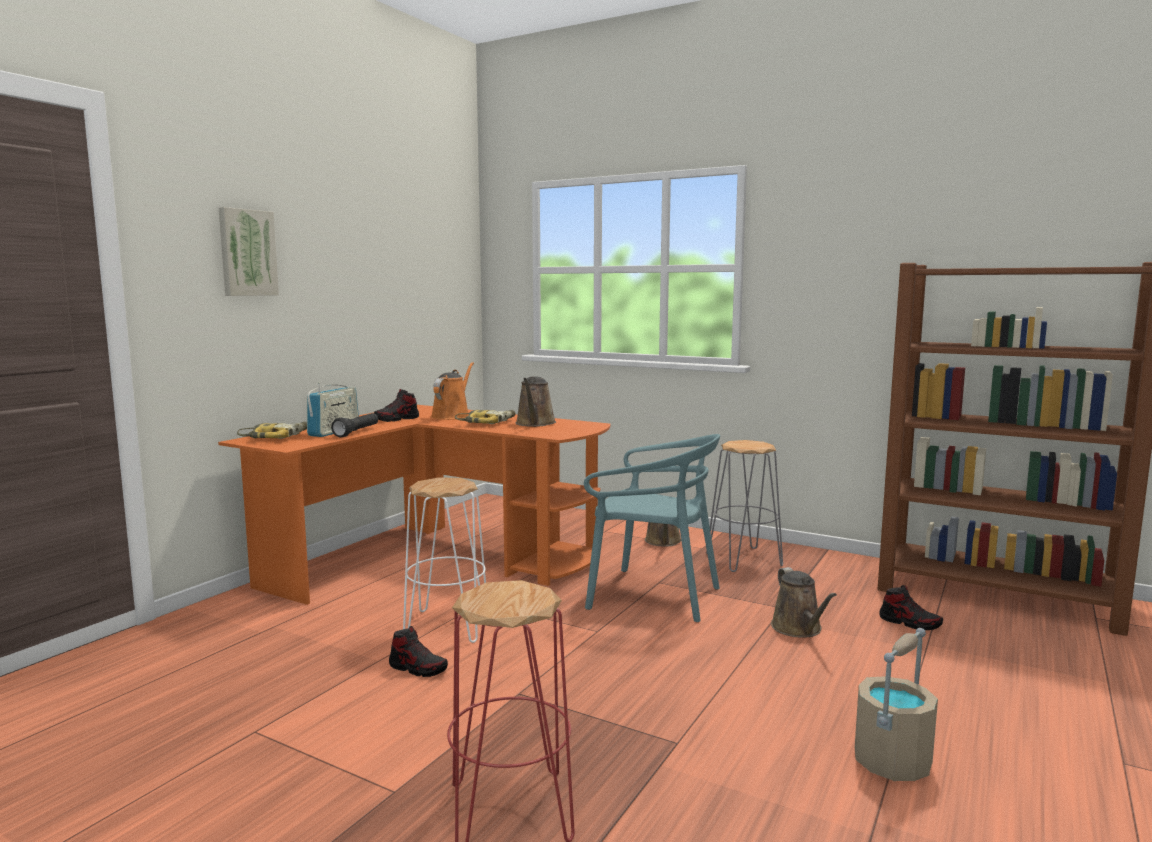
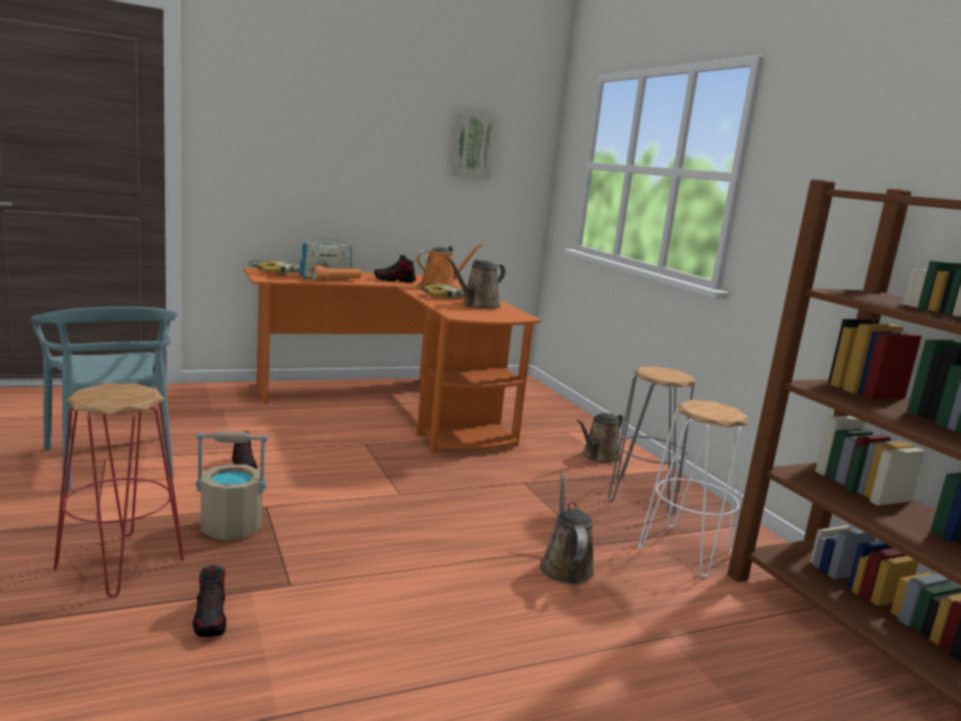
camera: 35 degrees right, 5 degrees up
picture [219,207,279,296] -> picture moved to [452,113,497,179]
black flashlight [331,413,378,438] -> orange flashlight [311,266,362,282]
white stool [403,477,486,643] -> white stool moved to [638,400,749,577]
turquoise chair [584,434,720,622] -> turquoise chair moved to [32,307,177,492]
brown watering can [771,567,837,638] -> brown watering can turned 150 degrees clockwise [540,473,594,585]
beige bucket [855,628,938,781] -> beige bucket moved to [195,431,268,540]
shoe [879,585,943,630] -> shoe moved to [193,565,226,637]

